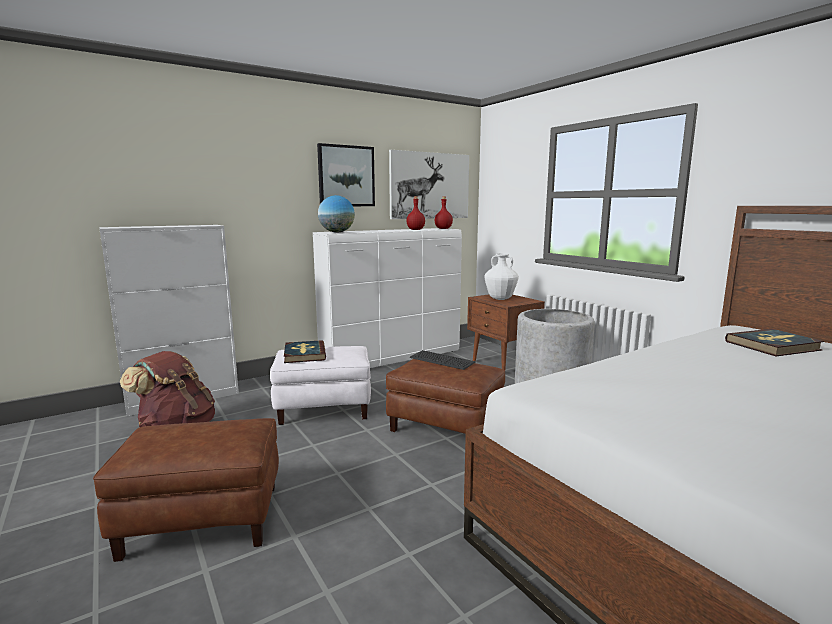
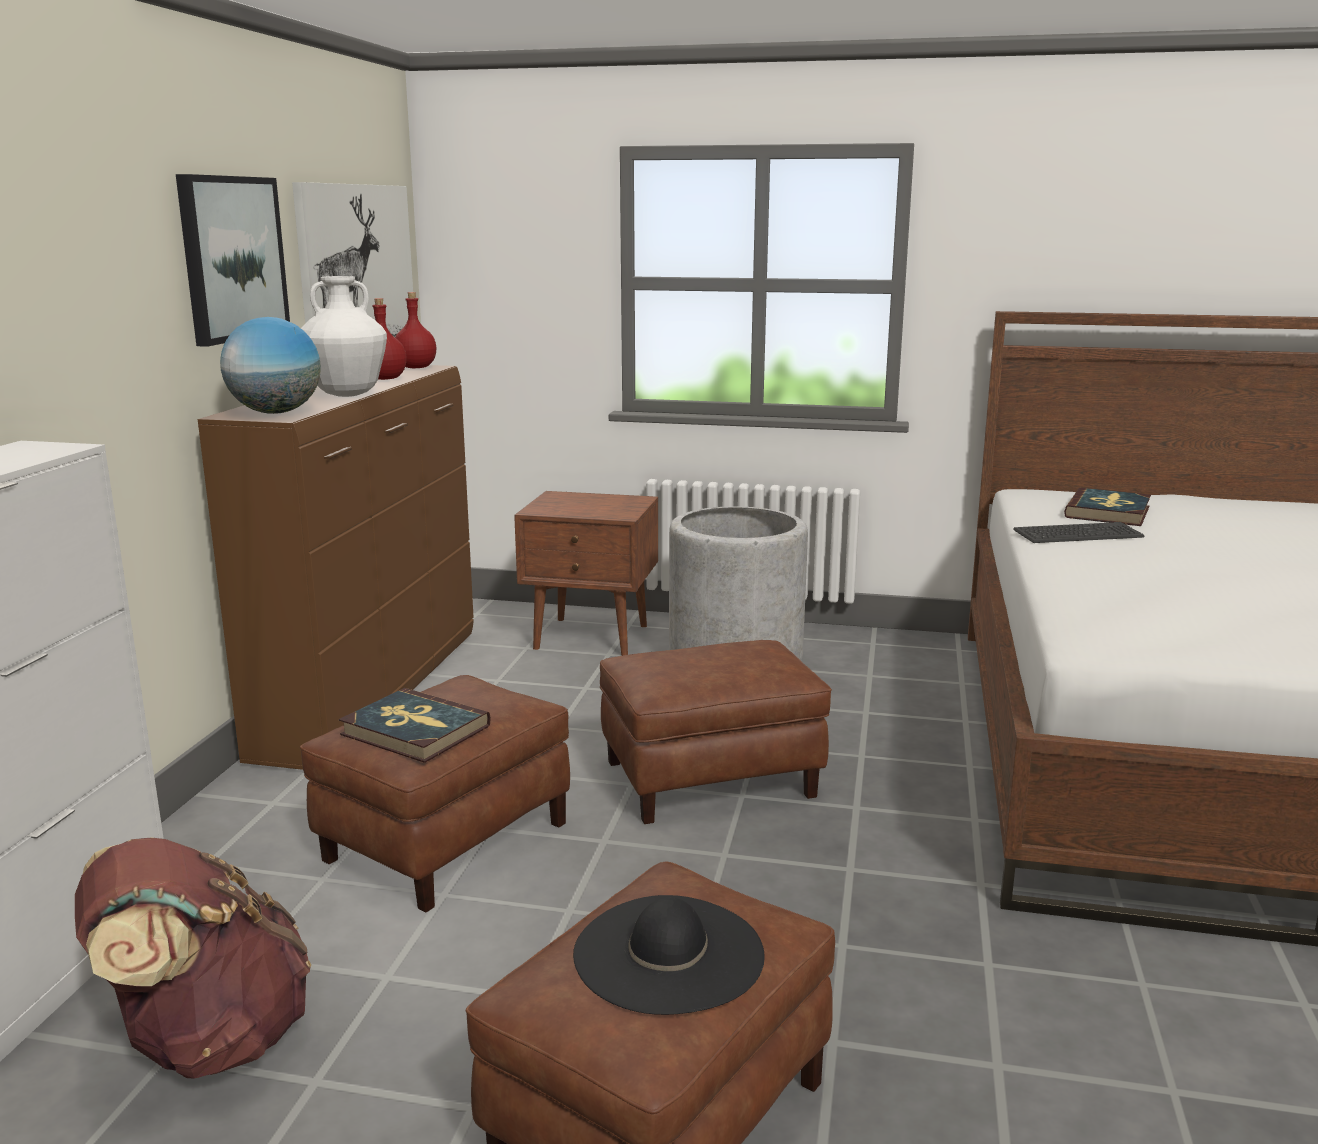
camera: 45 degrees left, 5 degrees up
white ottoman [270,346,371,425] -> brown ottoman [300,675,570,912]
white dresser [313,228,462,368] -> brown dresser [198,365,474,770]
keyboard [410,350,475,370] -> keyboard moved to [1013,522,1145,543]
white vase [484,253,519,300] -> white vase moved to [301,276,387,397]
none -> black hat [573,895,765,1015]

